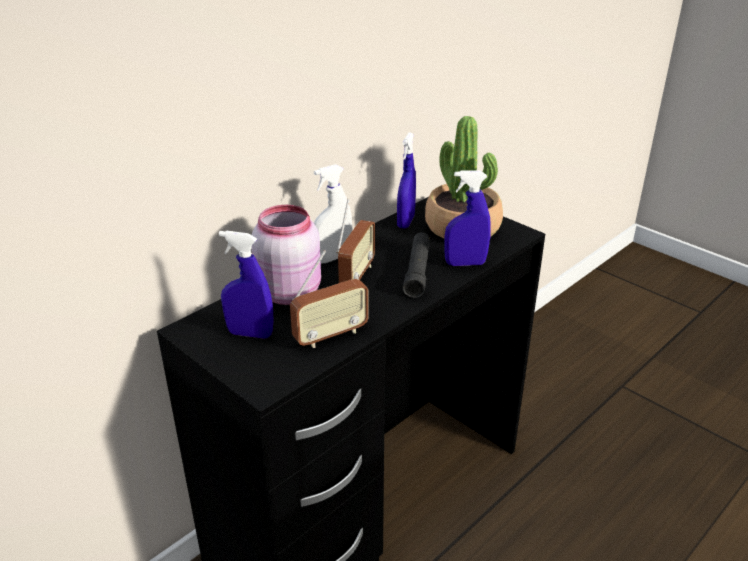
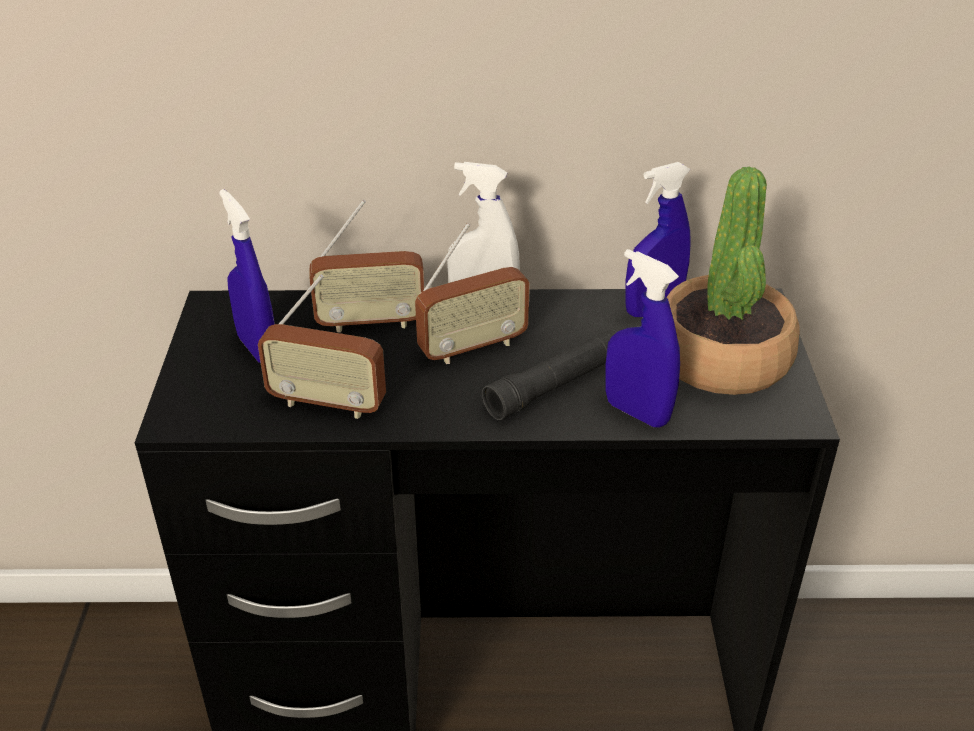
camera: 45 degrees right, 5 degrees up
pink jar [252,205,321,305] -> radio [309,200,424,333]

